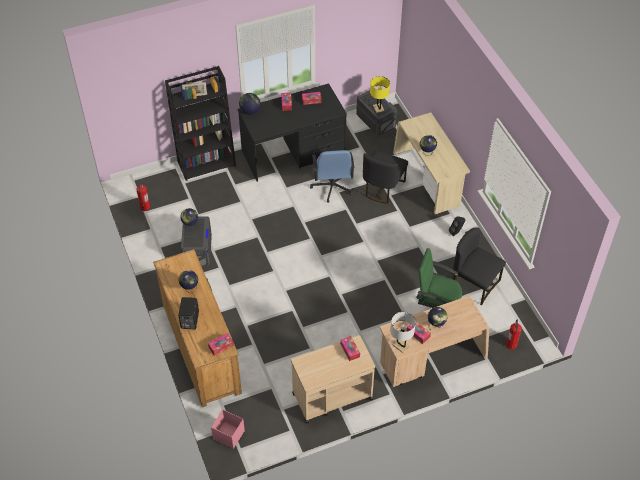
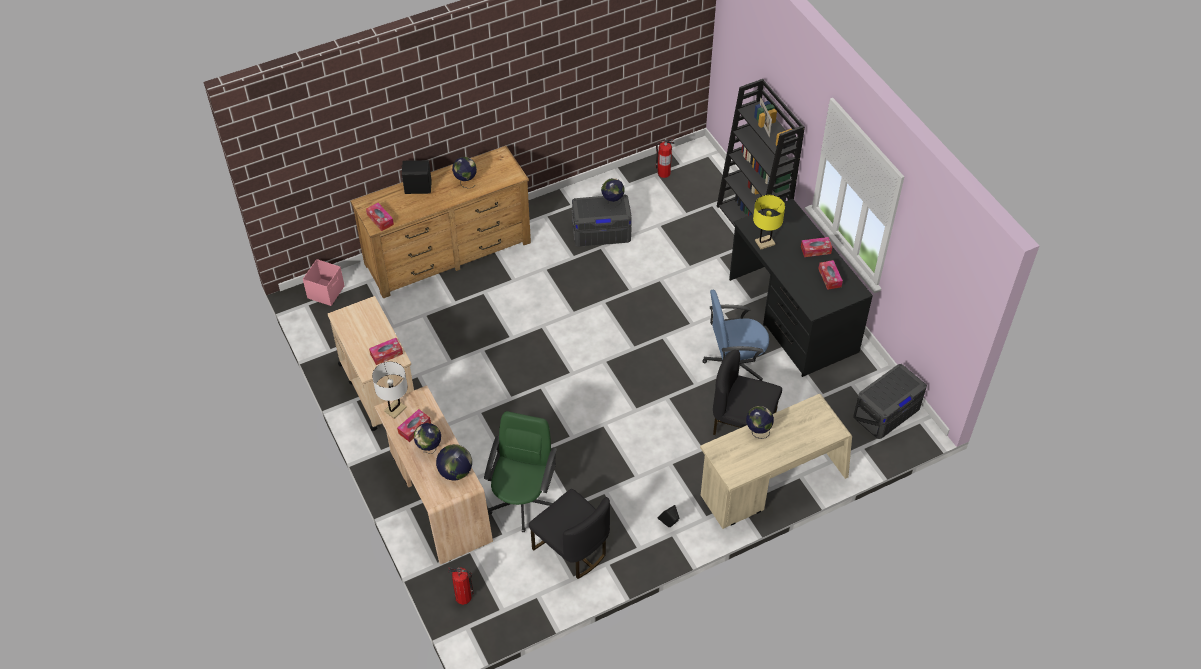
camera: 85 degrees right, 0 degrees up
globe [239,93,261,115] -> globe moved to [436,444,472,480]
yellow table lamp [370,76,390,113] -> yellow table lamp moved to [753,195,785,250]
black chair [453,227,506,305] -> black chair turned 105 degrees clockwise [529,489,610,579]

